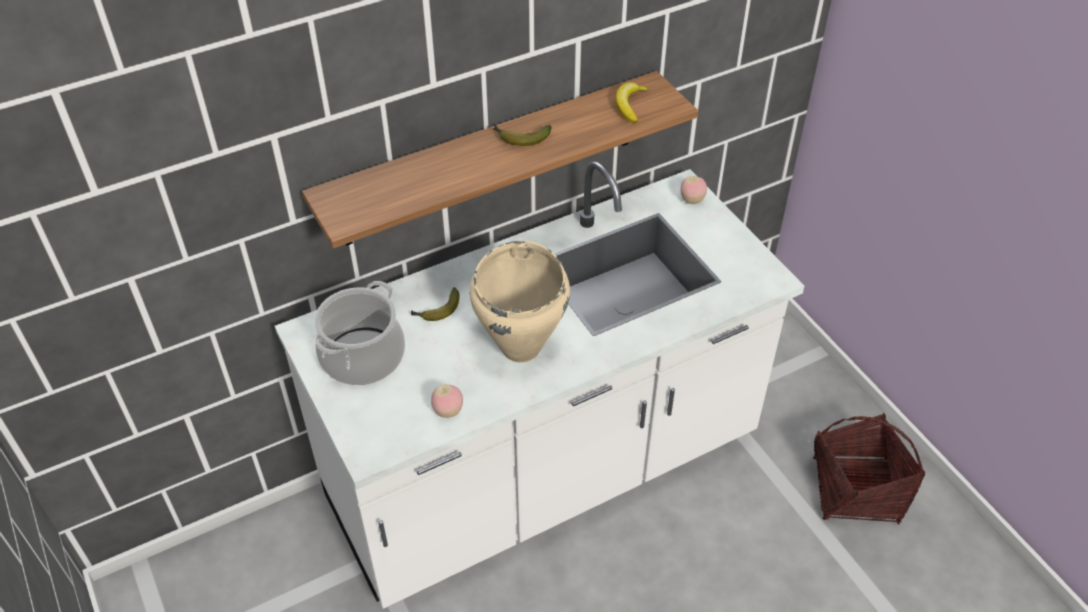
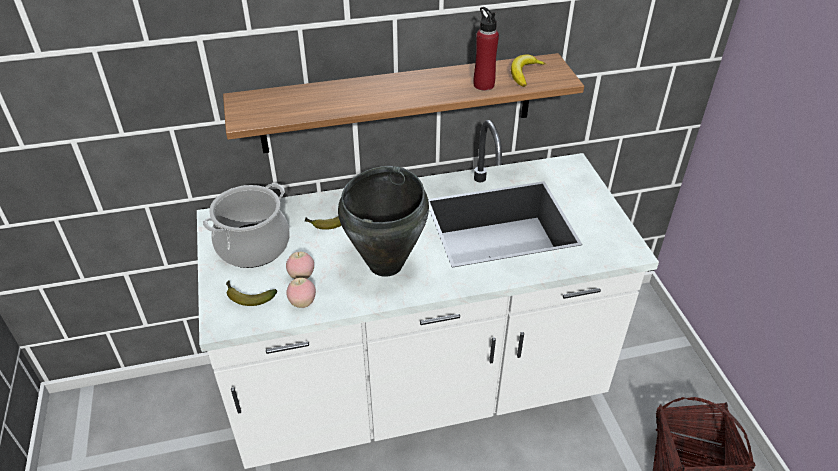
camera: 15 degrees right, 5 degrees down
beige cooking pot [469,241,570,362] -> black cooking pot [338,166,429,277]
banana [493,125,552,146] -> banana moved to [226,281,277,306]
apple [680,176,707,204] -> apple moved to [286,252,314,279]
none -> red bottle [474,7,499,91]

